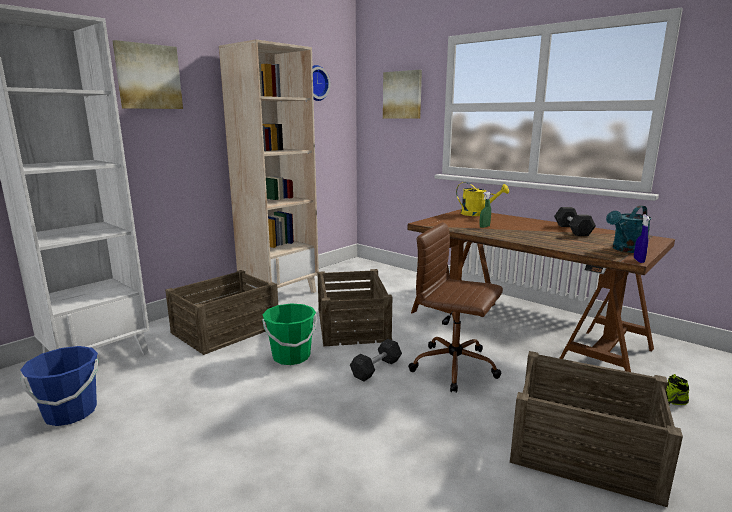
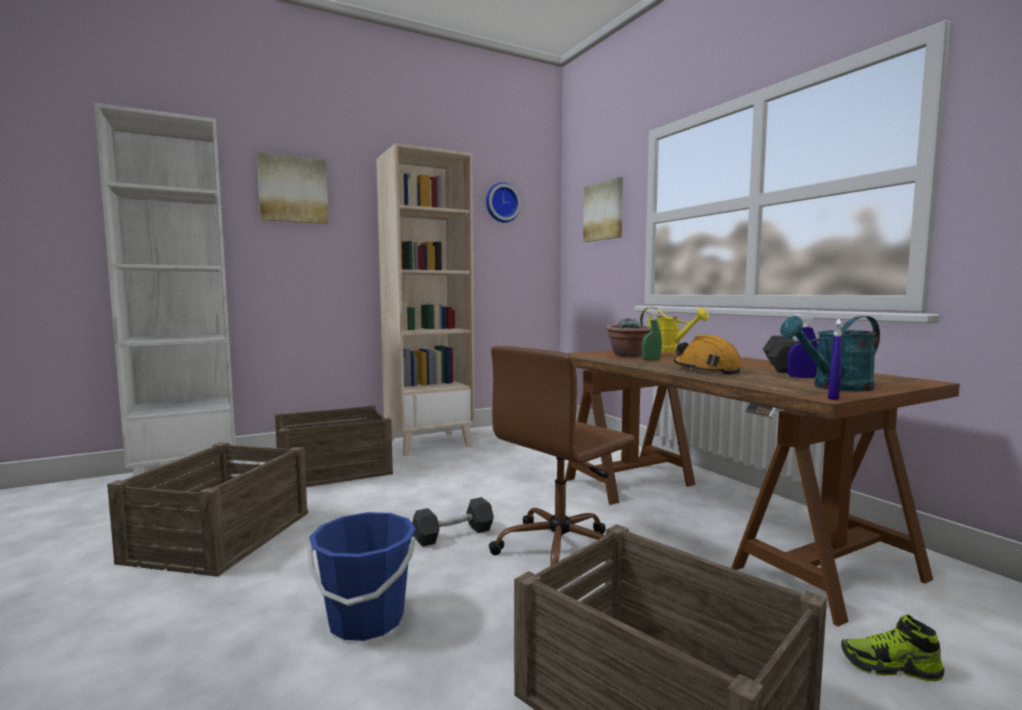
camera: 20 degrees right, 10 degrees down
blue bucket [20,346,98,426] -> blue bucket moved to [307,512,416,641]
green bucket [262,304,317,365] -> none
crate [317,269,392,347] -> crate moved to [107,443,308,577]
brown office chair [408,222,503,393] -> brown office chair turned 90 degrees counterclockwise [489,346,636,565]
none -> potted plant [606,318,651,357]
none -> orange hard hat [674,335,743,374]
none -> blue spray bottle [787,314,818,378]

